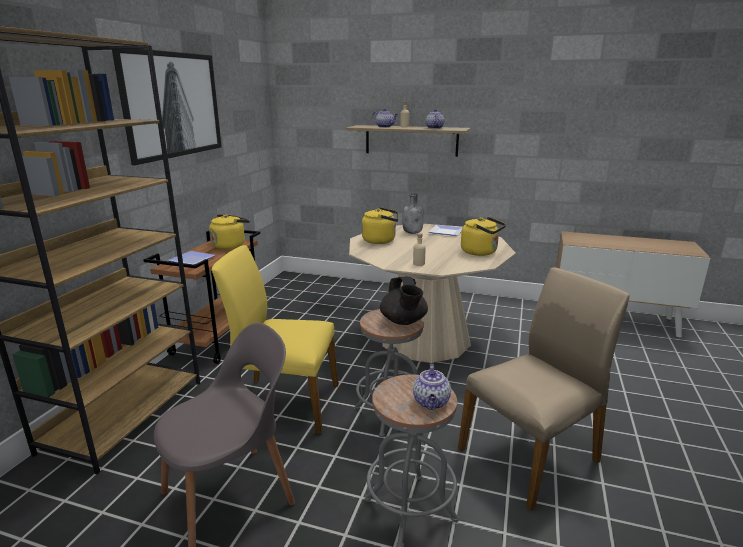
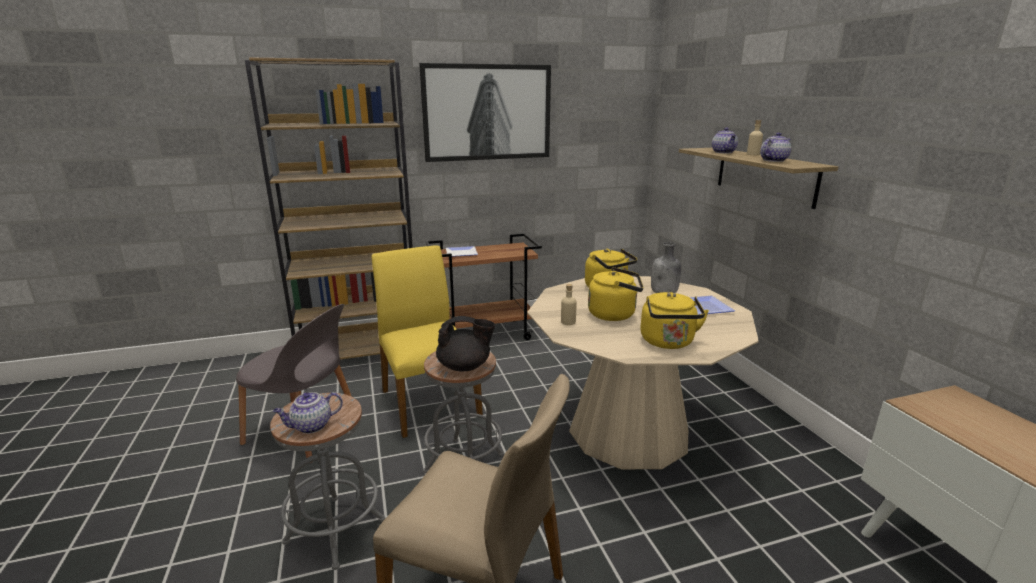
camera: 55 degrees right, 0 degrees up
yellow kettle [209,214,250,250] -> yellow kettle moved to [588,267,643,321]
black teapot [380,277,428,325] -> black teapot turned 135 degrees counterclockwise [436,316,495,371]

